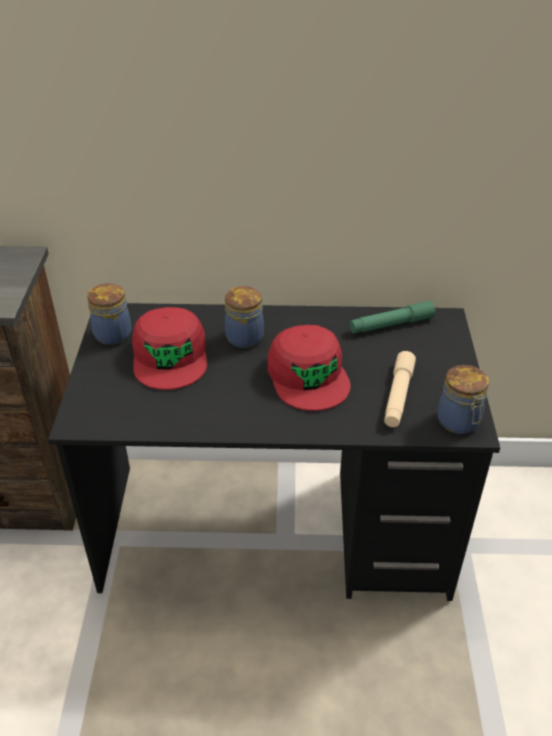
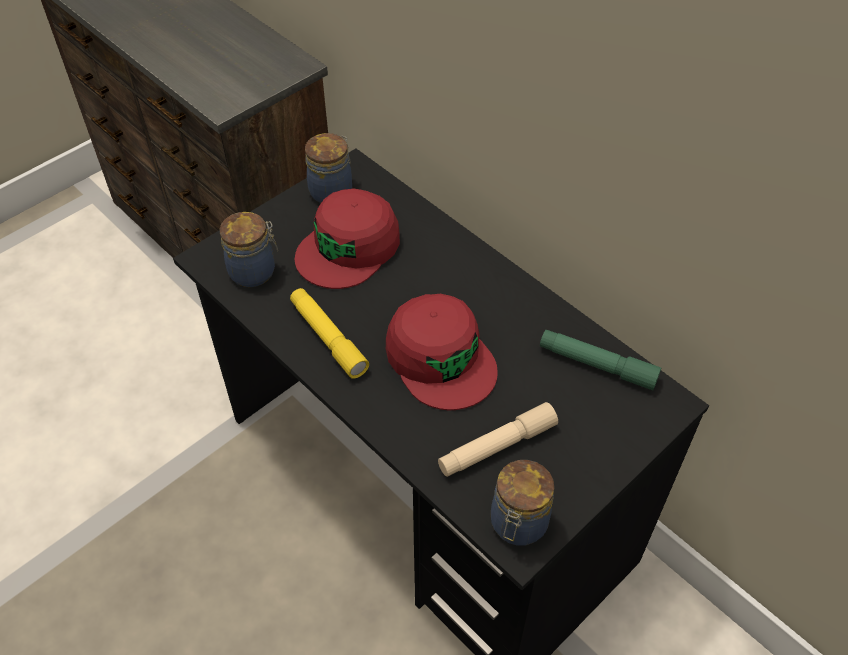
camera: 45 degrees right, 10 degrees up
jar [225,286,264,348] -> jar moved to [220,212,278,287]
red cap [267,325,351,411] -> red cap turned 60 degrees counterclockwise [386,294,498,410]
none -> yellow flashlight [290,288,369,379]

